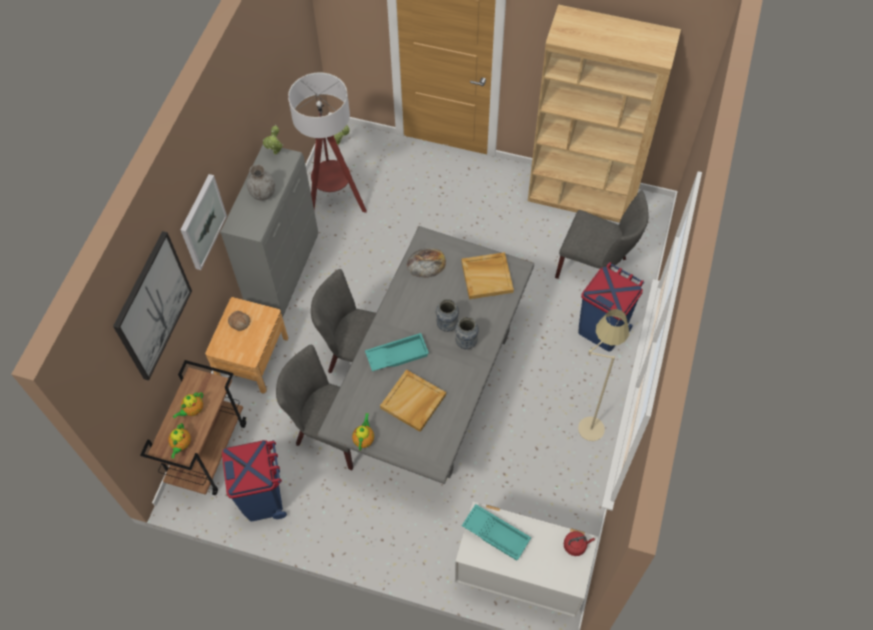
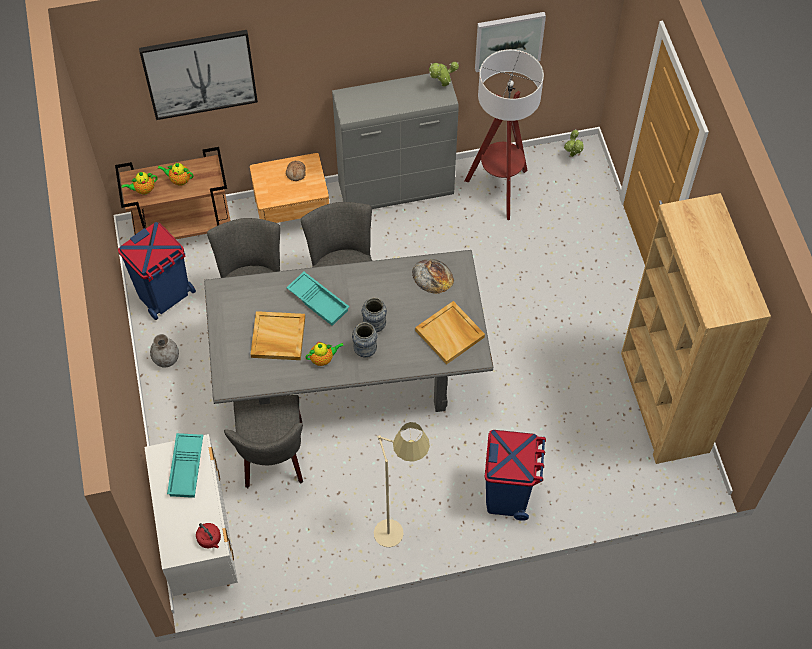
camera: 60 degrees right, 0 degrees up
picture [181,174,227,270] -> picture moved to [475,12,546,72]
grey vase [247,164,275,200] -> grey vase moved to [150,334,179,368]
teapot [352,413,374,451] -> teapot moved to [305,342,344,366]
grey chair [555,190,649,279] -> grey chair moved to [224,395,303,488]

